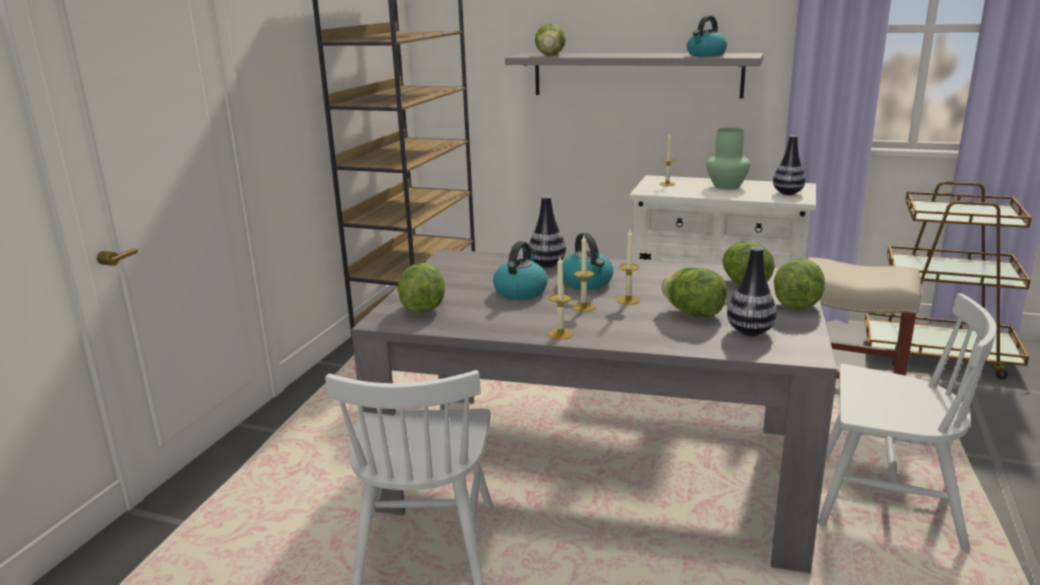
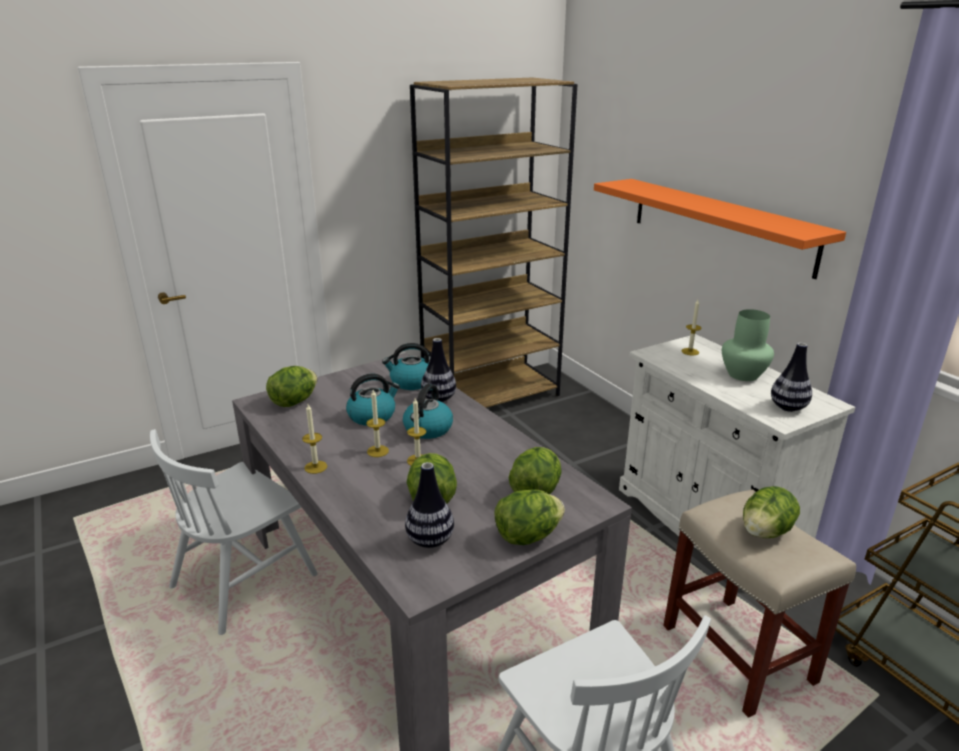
camera: 40 degrees right, 5 degrees up
grey shelf [505,53,764,99] -> orange shelf [594,179,846,279]
lettuce [535,23,566,55] -> lettuce moved to [743,486,800,538]
kettle [687,16,727,56] -> kettle moved to [382,343,429,390]

